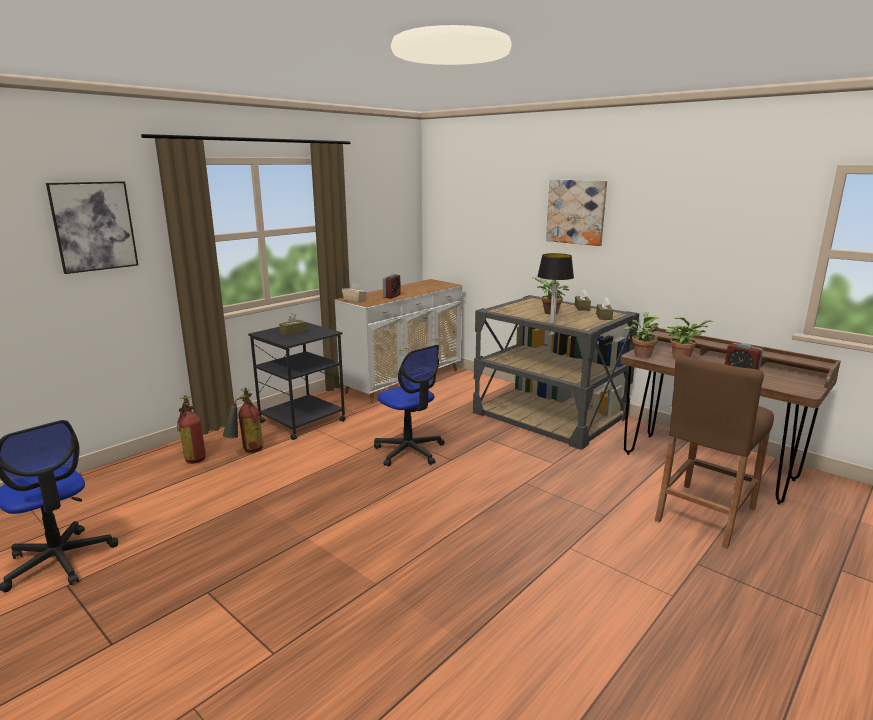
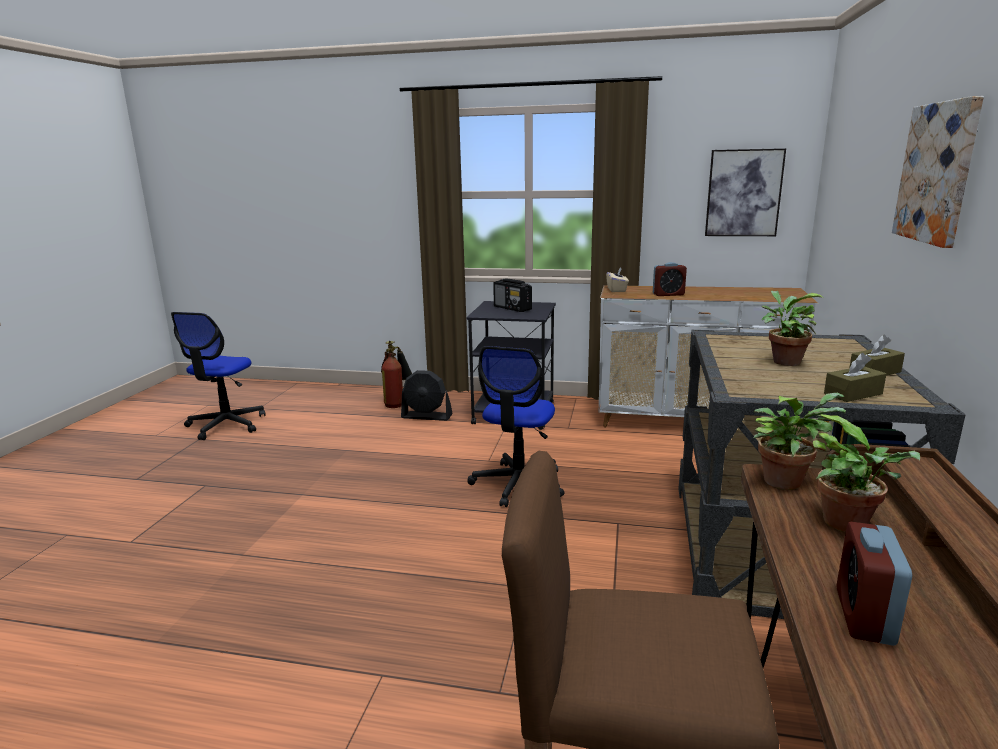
camera: 60 degrees right, 0 degrees up
picture [46,181,138,274] -> picture moved to [705,148,786,236]
fire extinguisher [223,388,263,453] -> black fan [401,370,453,421]
brown tissue box [279,313,307,336] -> radio [493,278,532,312]
table lamp [537,253,574,323] -> none

